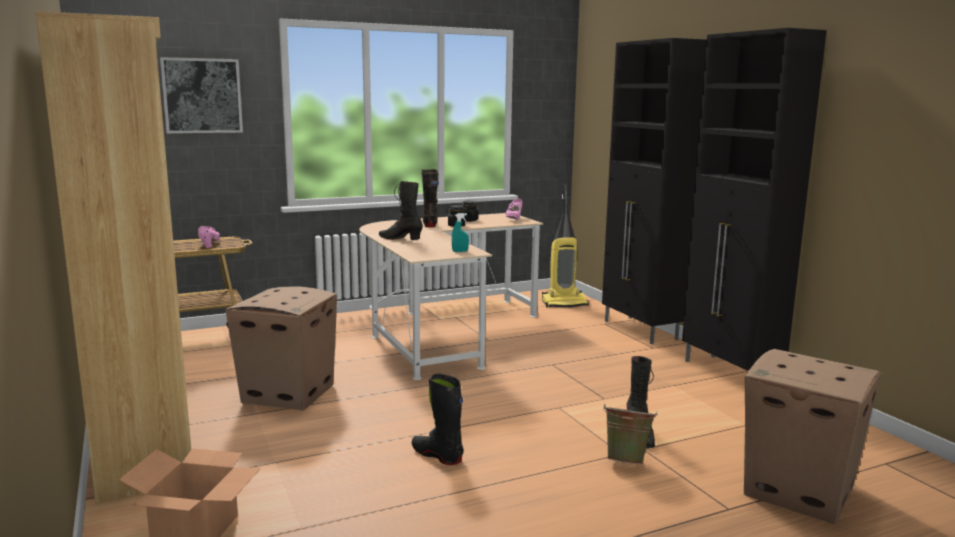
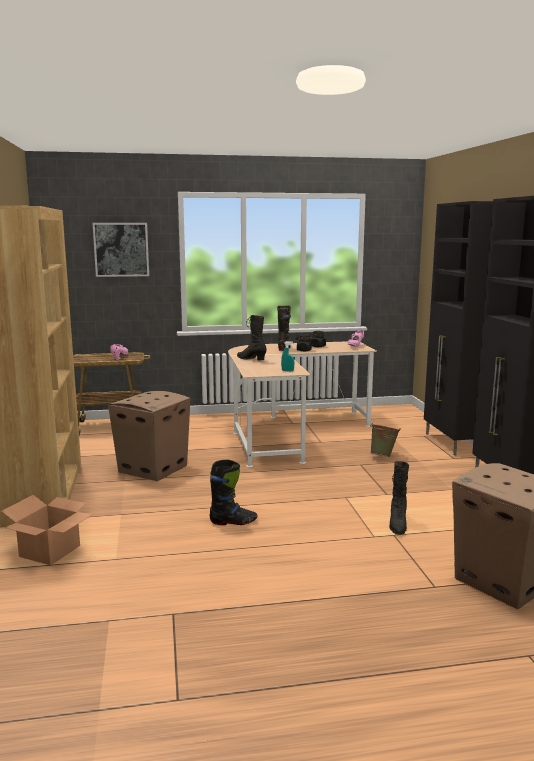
camera: 15 degrees right, 0 degrees up
black boot [412,374,463,465] -> black boot turned 120 degrees clockwise [209,459,258,525]
vacuum cleaner [542,184,589,307] -> none
green bucket [603,404,657,464] -> green bucket moved to [370,423,401,457]

